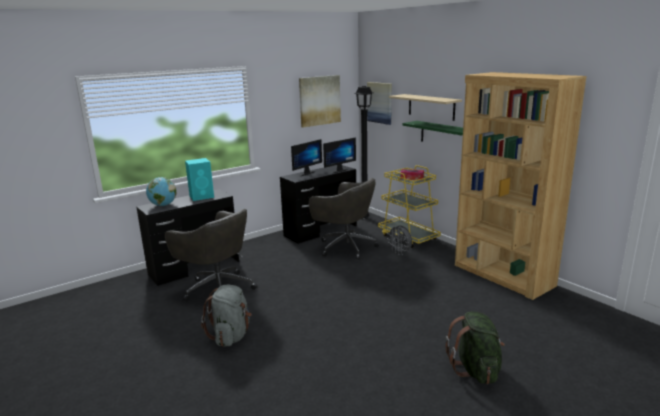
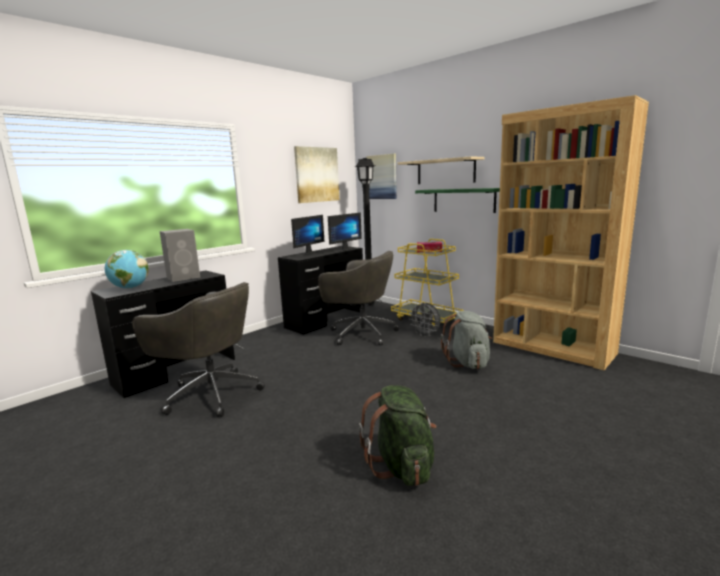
camera: 10 degrees left, 5 degrees down
turquoise speaker [185,158,214,201] -> grey speaker [160,229,200,282]
grey backpack [201,285,252,347] -> grey backpack moved to [441,311,492,369]
green backpack [446,311,505,384] -> green backpack moved to [359,385,436,486]

